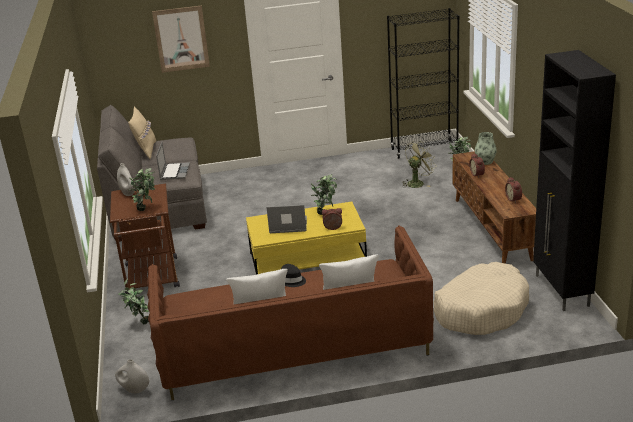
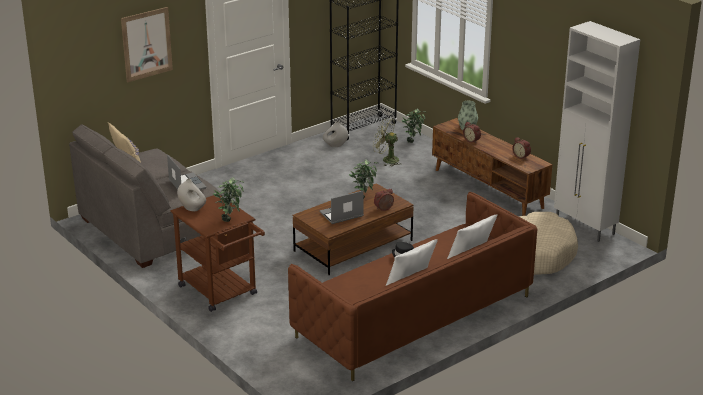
camera: 30 degrees left, 0 degrees up
white vase [115,359,149,394] -> white vase moved to [323,122,348,147]
potted plant [118,279,149,324] -> none
yellow coffee table [246,202,367,275] -> brown coffee table [293,183,413,275]
green fan [402,141,437,188] -> green fan turned 90 degrees counterclockwise [373,118,402,166]
black cabinet [533,50,616,311] -> white cabinet [554,21,640,242]

